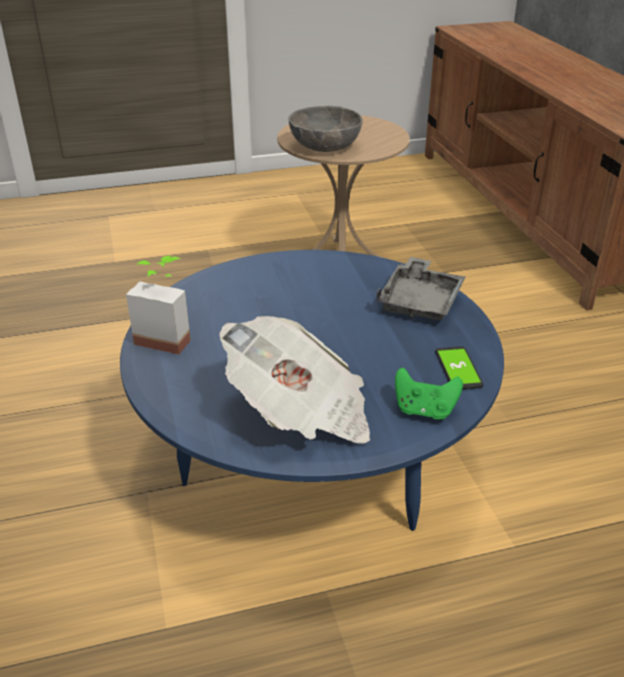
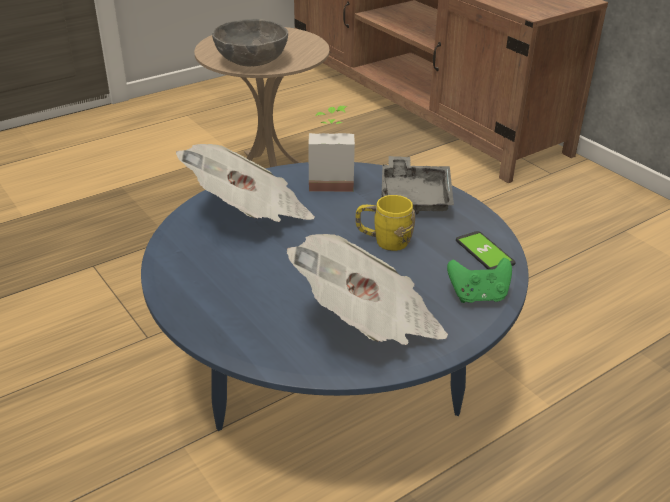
camera: 20 degrees left, 0 degrees up
potted plant [126,256,191,355] -> potted plant moved to [308,106,355,192]
none -> newspaper [176,144,315,222]
none -> yellow mug [355,195,415,251]

